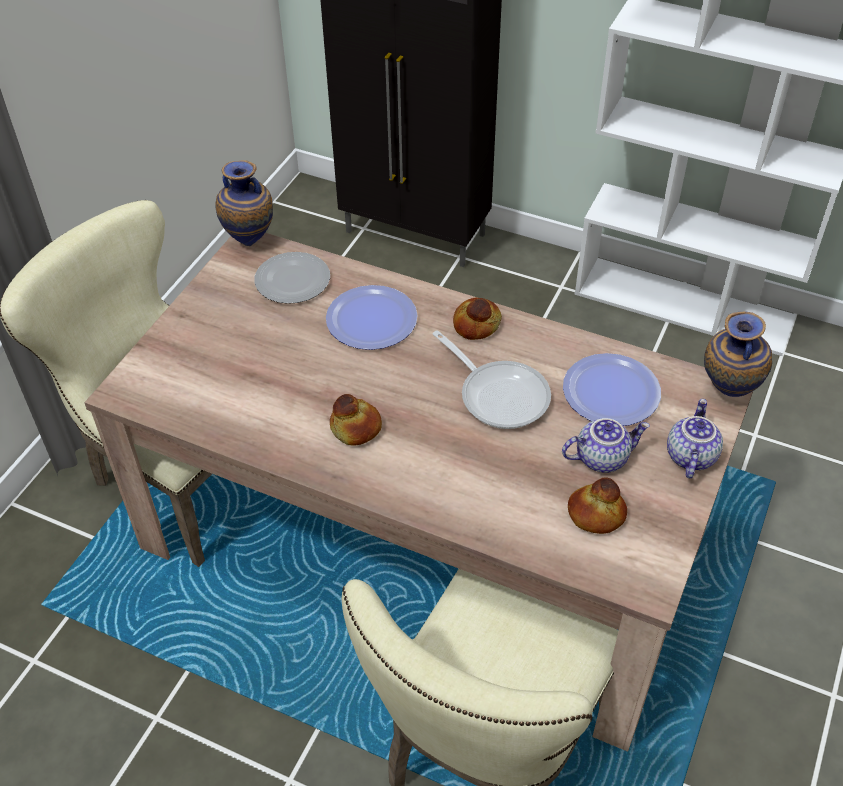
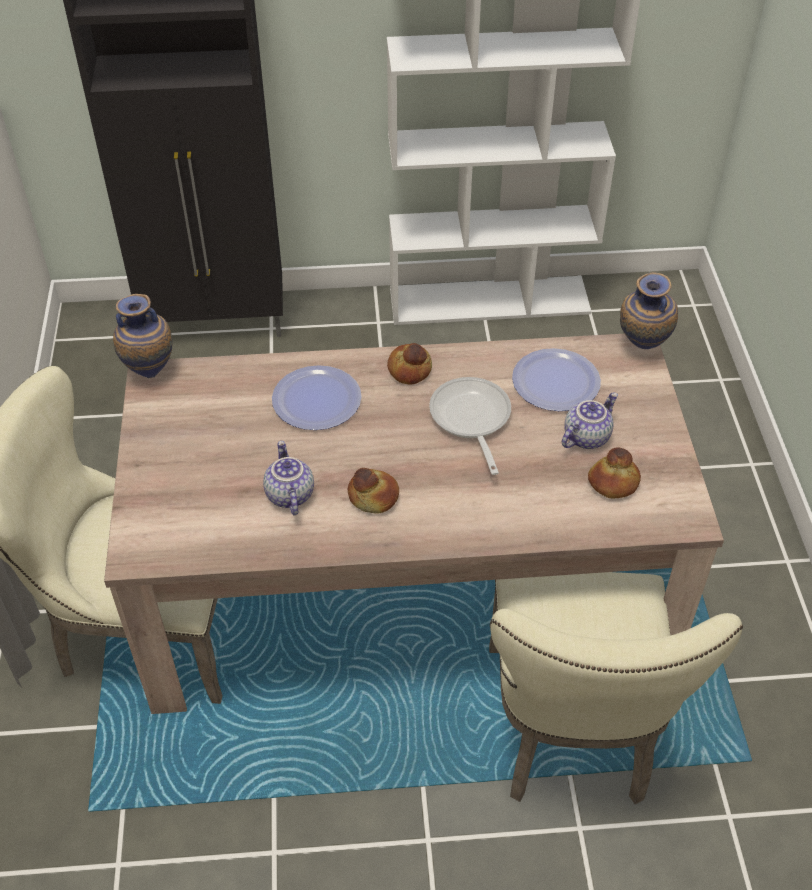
camera: 30 degrees left, 0 degrees up
plate [254,252,330,304] -> none
frying pan [432,330,551,429] -> frying pan turned 120 degrees counterclockwise [429,377,511,475]
teapot [667,399,723,478] -> teapot moved to [263,441,314,515]

